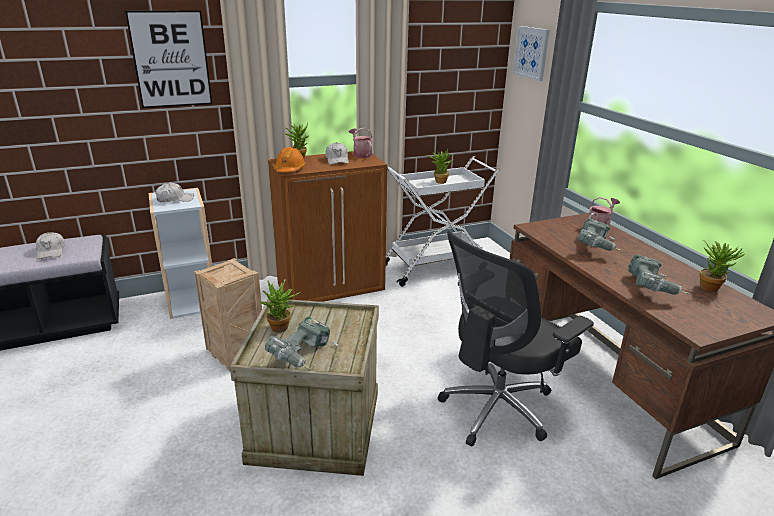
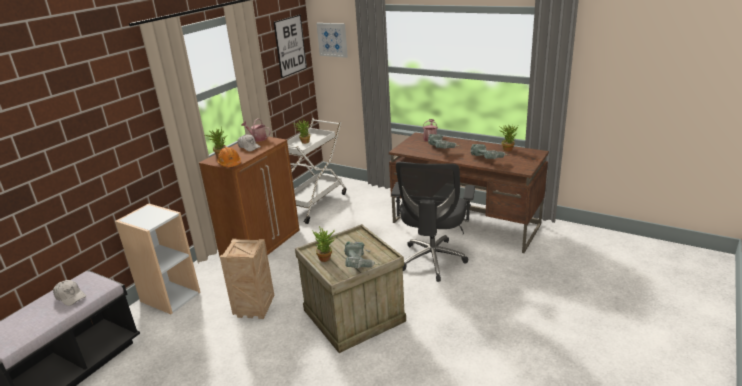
camera: 35 degrees left, 0 degrees up
picture [125,10,212,108] -> picture moved to [274,15,307,78]
white cap [155,182,194,202] -> none

